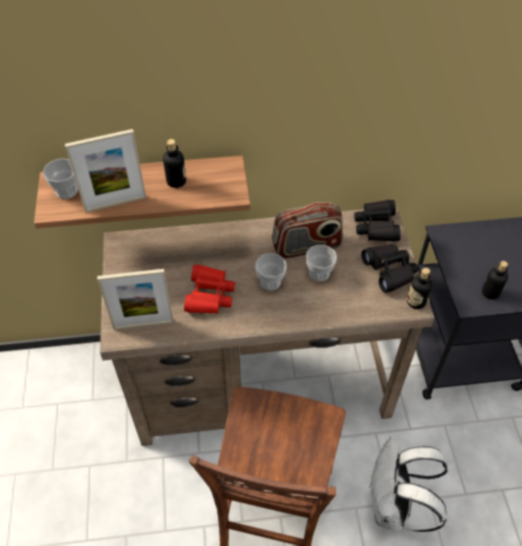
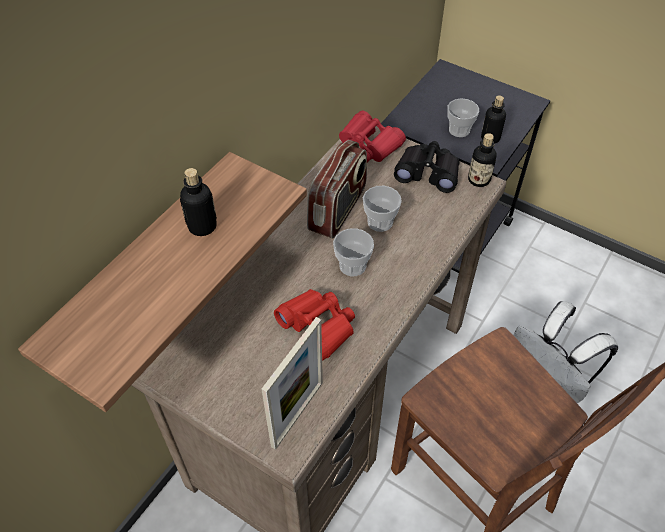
camera: 50 degrees left, 0 degrees up
cup [43,158,78,199] -> cup moved to [447,99,479,137]
picture frame [65,129,146,213] -> none
black binoculars [354,200,401,242] -> red binoculars [339,111,406,163]

